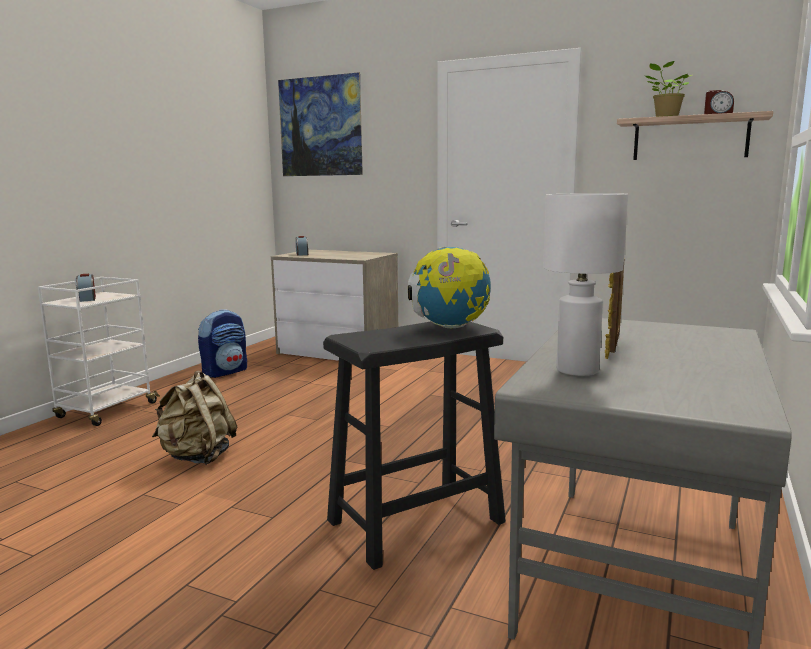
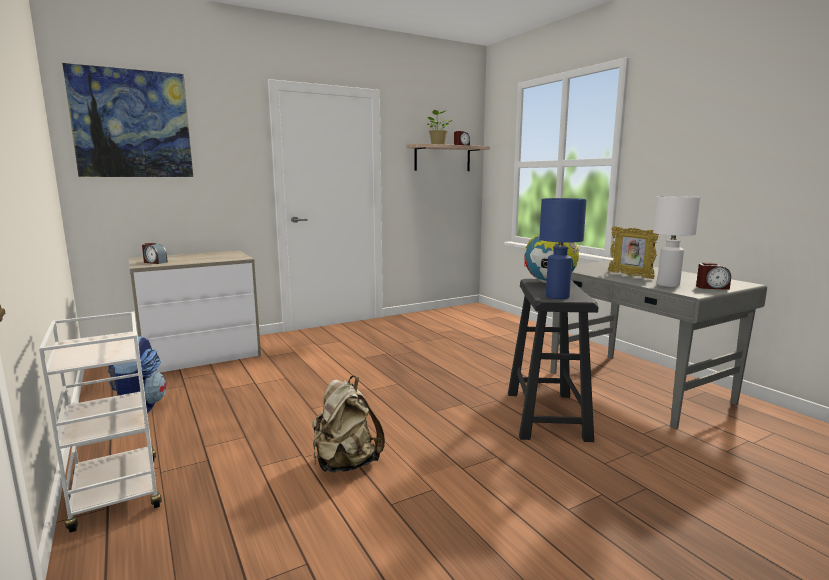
camera: 55 degrees left, 0 degrees up
alarm clock [76,274,96,302] -> alarm clock moved to [696,263,731,290]
none -> blue table lamp [539,198,587,299]

